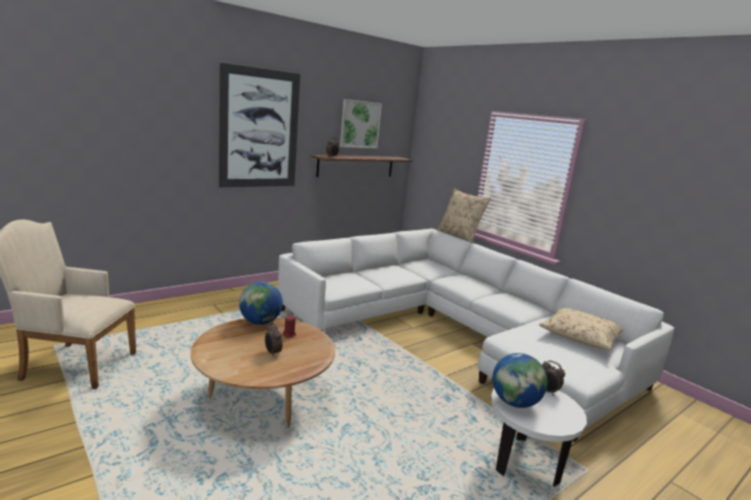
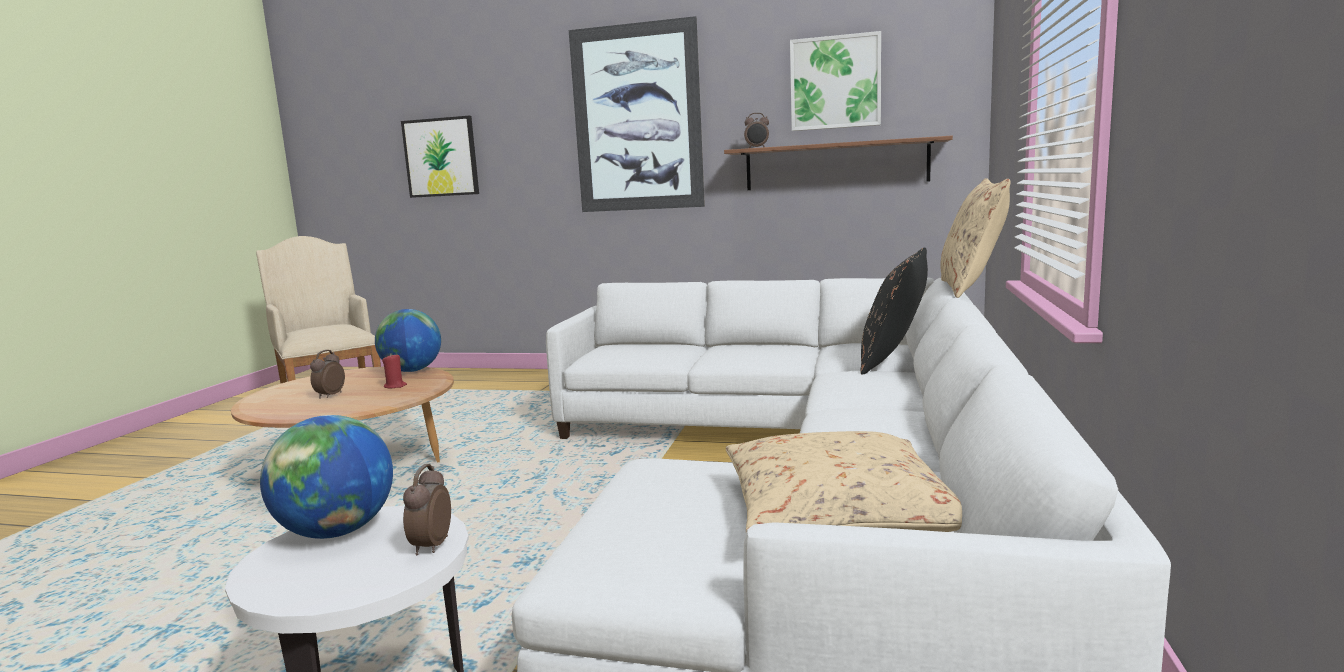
camera: 55 degrees right, 5 degrees down
none -> picture [401,116,479,198]
none -> black pillow [860,247,928,375]

